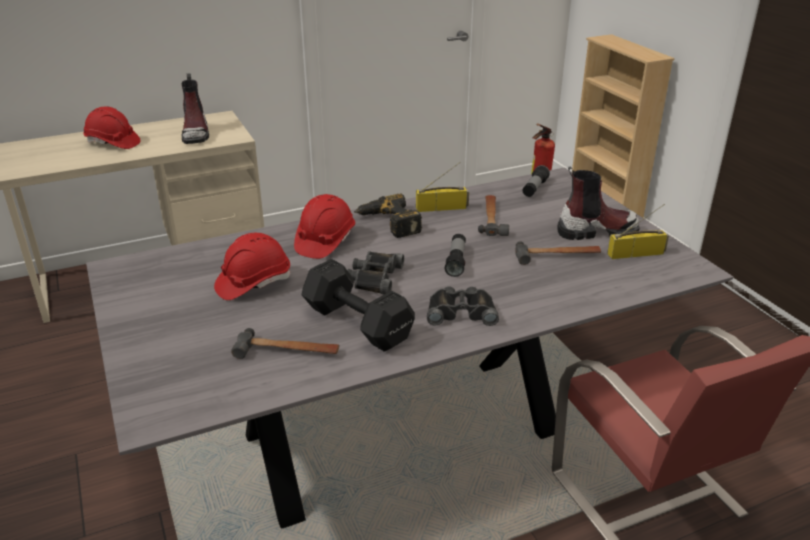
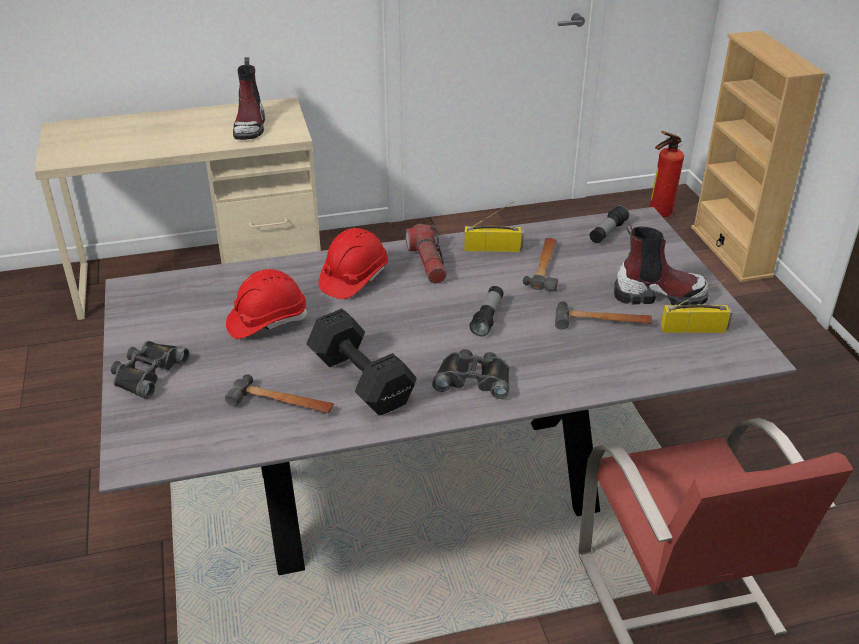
camera: 10 degrees right, 5 degrees up
red hard hat [83,107,141,149] -> none
black binoculars [347,251,404,295] -> black binoculars moved to [111,341,189,399]
power drill [354,193,422,238] -> flashlight [405,224,447,284]

